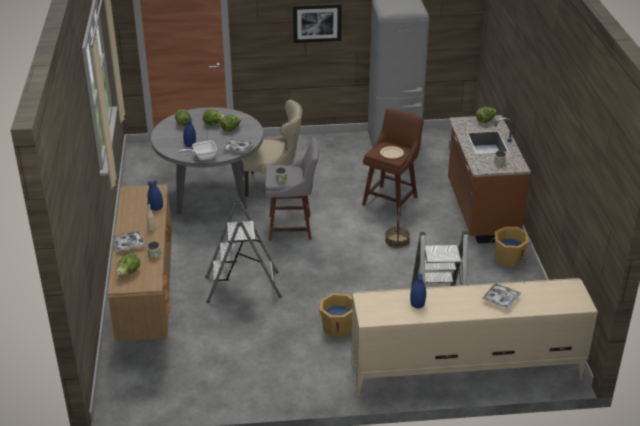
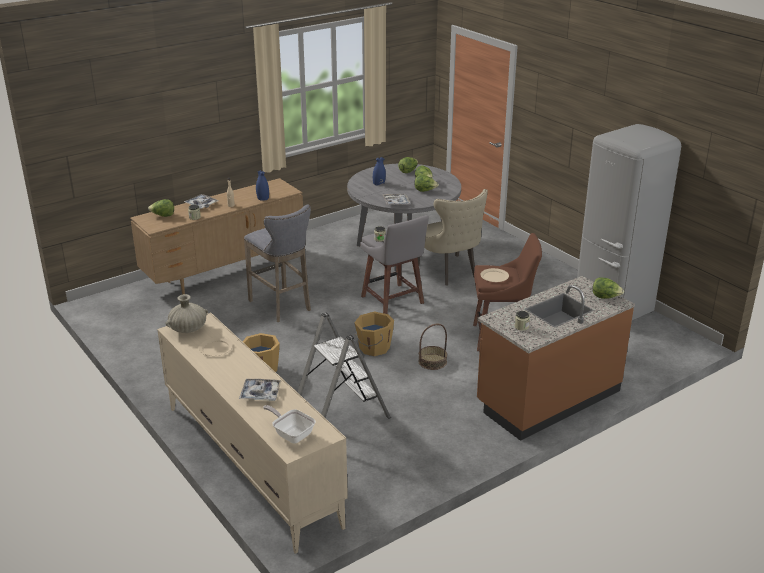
camera: 60 degrees right, 5 degrees down
frying pan [178,140,217,160] -> frying pan moved to [263,405,316,444]
grey step ladder [206,198,282,303] -> grey stool [244,204,311,322]
picture [293,4,342,43] -> none
blue vase [410,274,426,308] -> beige plate [199,338,233,356]
orange bucket [490,227,532,267] -> orange bucket moved to [354,311,394,356]
none -> beige vase [166,294,208,333]

